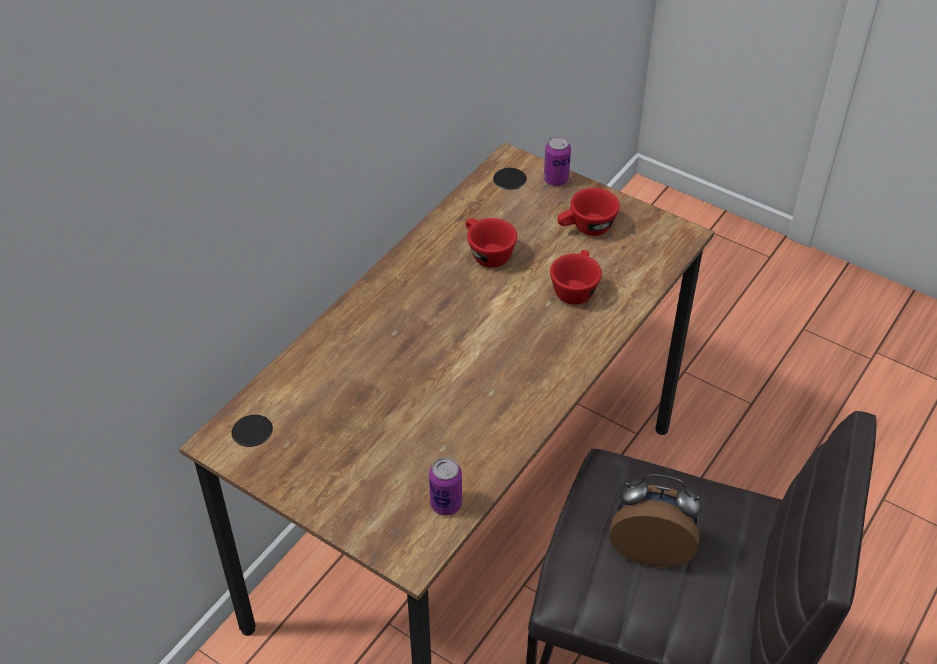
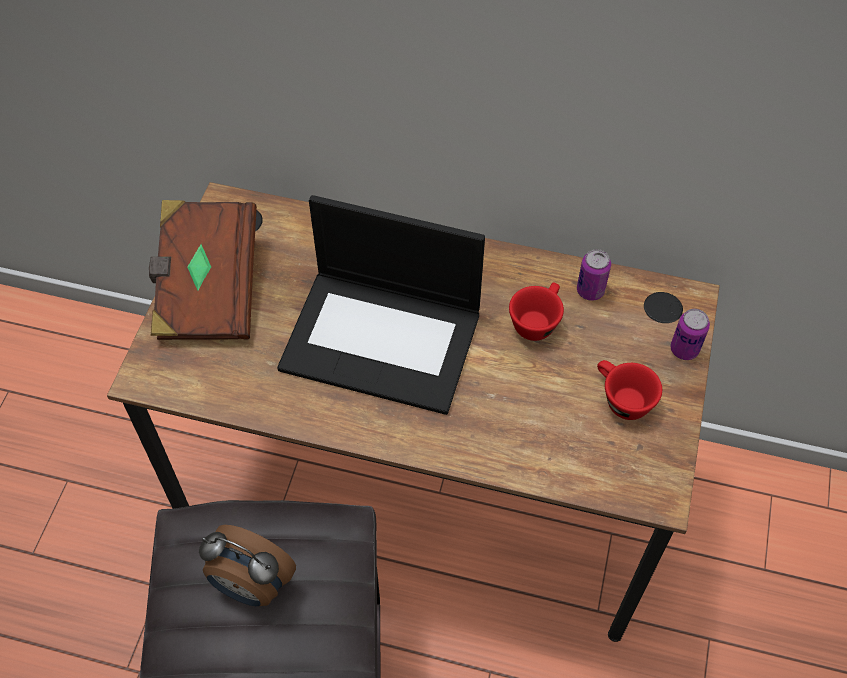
camera: 70 degrees right, 10 degrees up
can [429,458,462,516] -> can moved to [577,249,611,301]
red cup [550,250,602,305] -> none
alarm clock [609,474,702,567] -> alarm clock turned 120 degrees clockwise [199,525,296,606]
none -> brown book [149,200,257,340]
none -> laptop [277,195,485,415]

